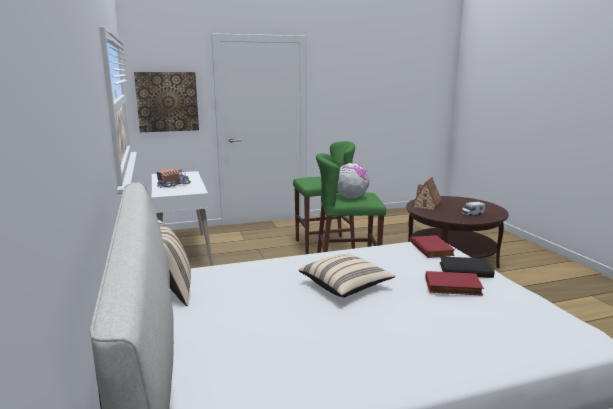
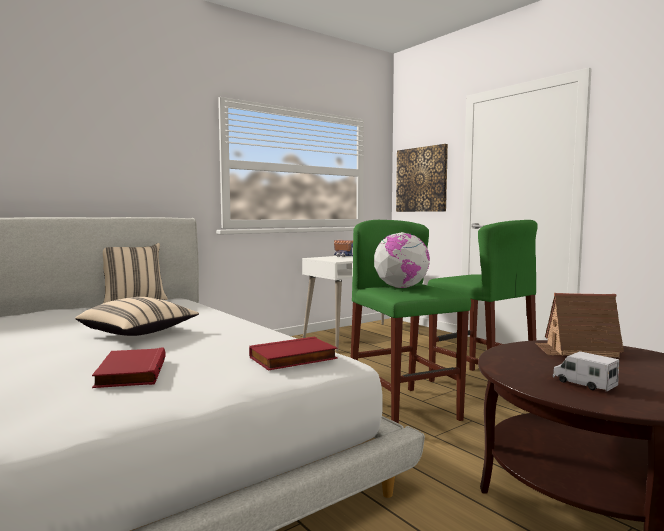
camera: 70 degrees right, 10 degrees down
black book [440,256,494,278] -> none

